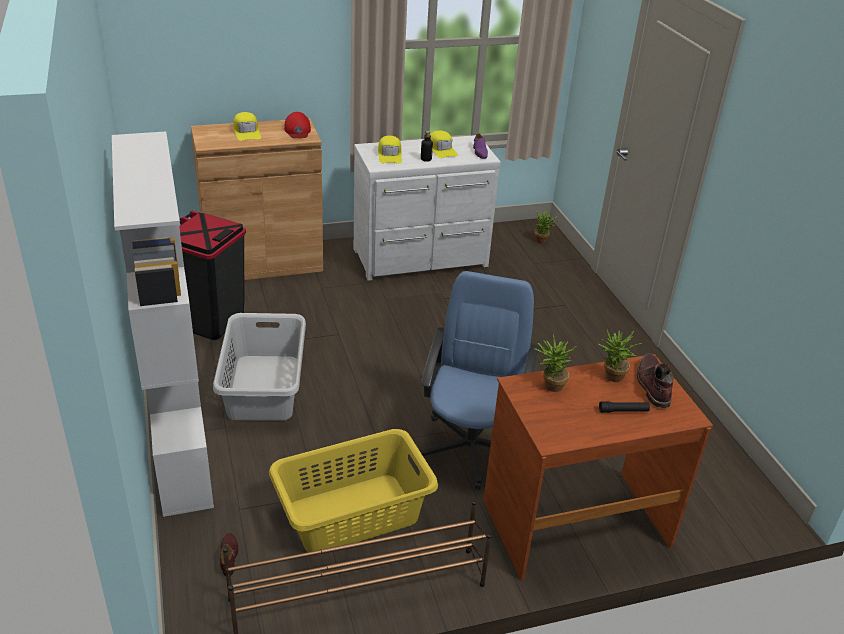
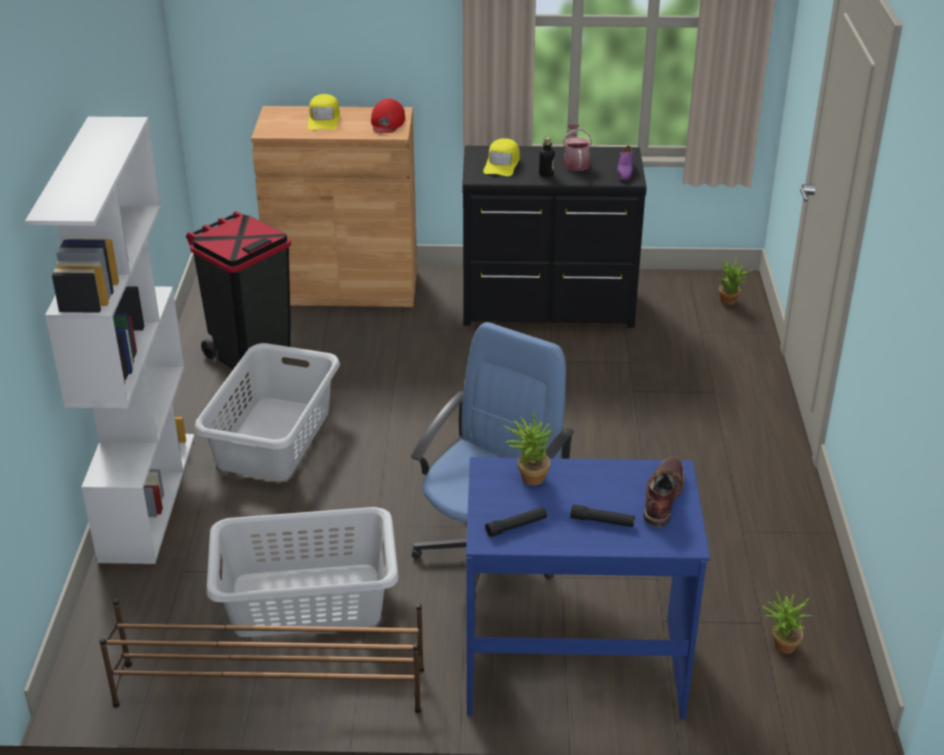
camera: 20 degrees right, 0 degrees up
brown shoe [220,533,239,576] -> none
yellow laundry basket [269,429,438,552] -> grey laundry basket [206,507,399,637]
white dresser [354,135,501,280] -> black dresser [462,146,647,328]
yellow cap [430,130,458,158] -> watering can [563,124,592,171]
brown desk [483,354,713,580] -> blue desk [466,457,710,720]
potted plant [598,329,641,382] -> potted plant moved to [762,590,812,654]
none -> black flashlight [485,507,547,537]

